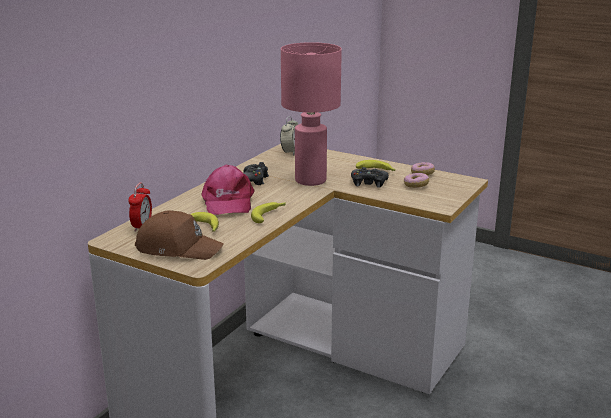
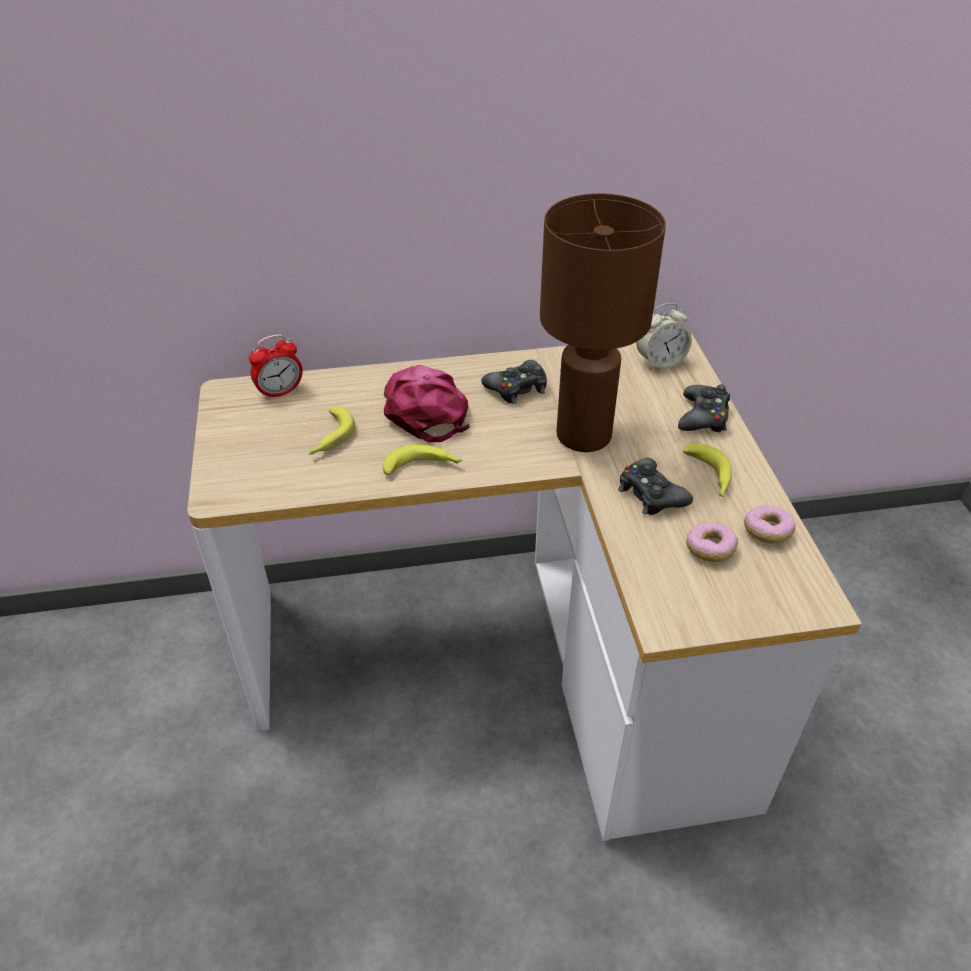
camera: 50 degrees right, 20 degrees up
brown cap [135,210,224,260] -> none
pink cap [202,165,255,215] -> pink cap turned 120 degrees clockwise [384,365,470,442]
pink table lamp [281,42,342,186] -> brown table lamp [540,193,666,452]
none -> black game controller [678,385,730,432]

